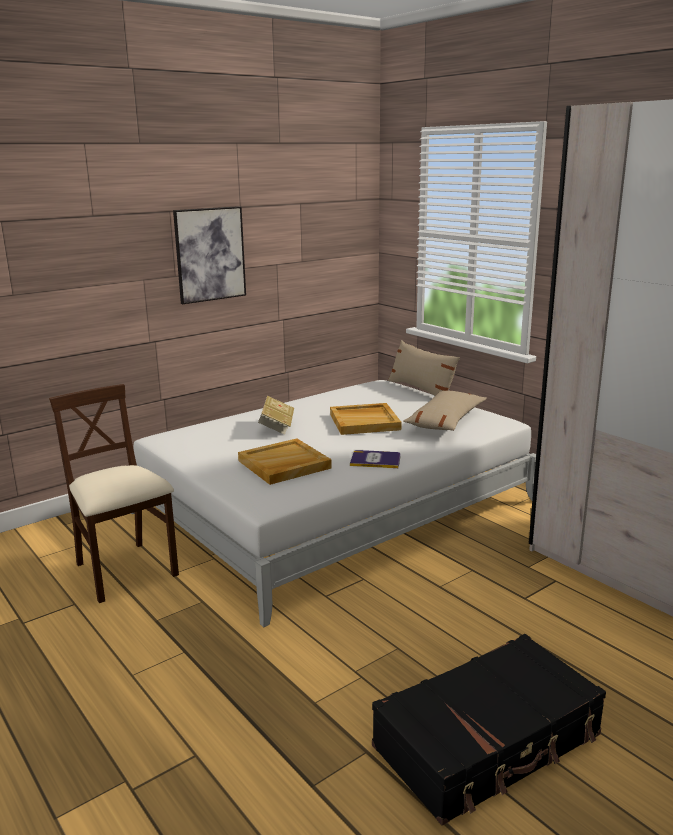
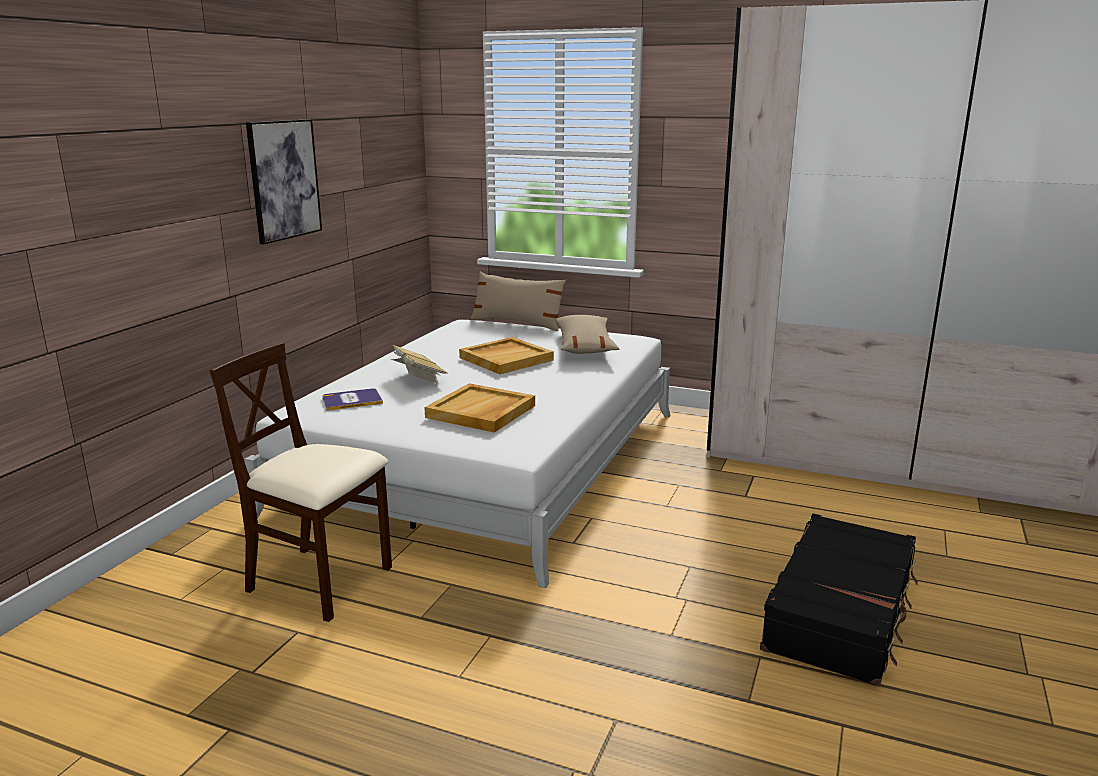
camera: 30 degrees left, 0 degrees up
book [350,450,401,468] -> book moved to [322,388,383,411]

